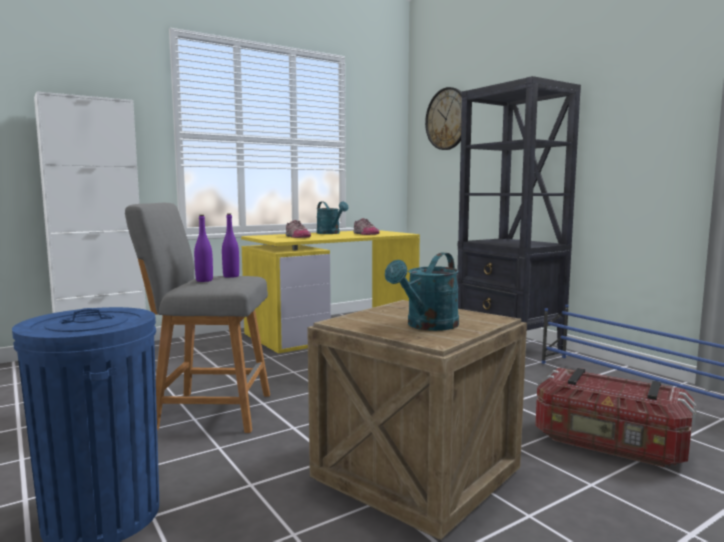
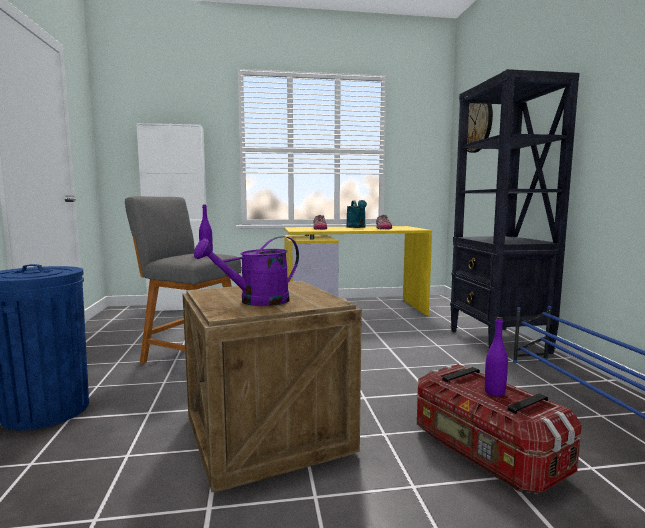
camera: 25 degrees right, 0 degrees up
purple bottle [194,215,213,282] -> purple bottle moved to [485,317,508,397]
turquoise watering can [385,253,459,331] -> purple watering can [194,236,299,306]

